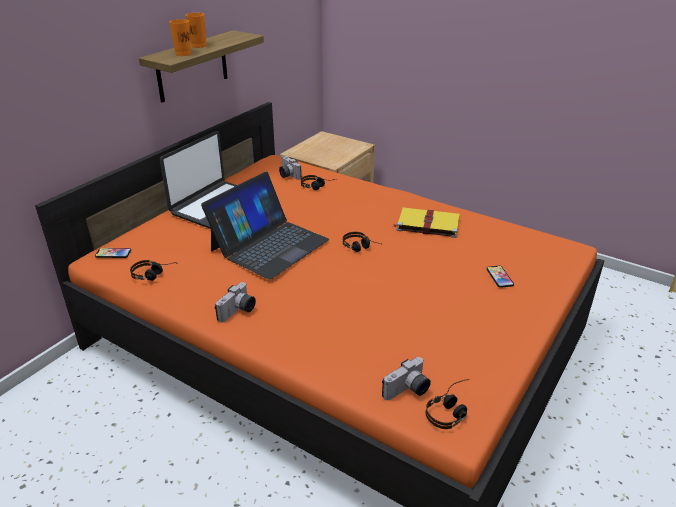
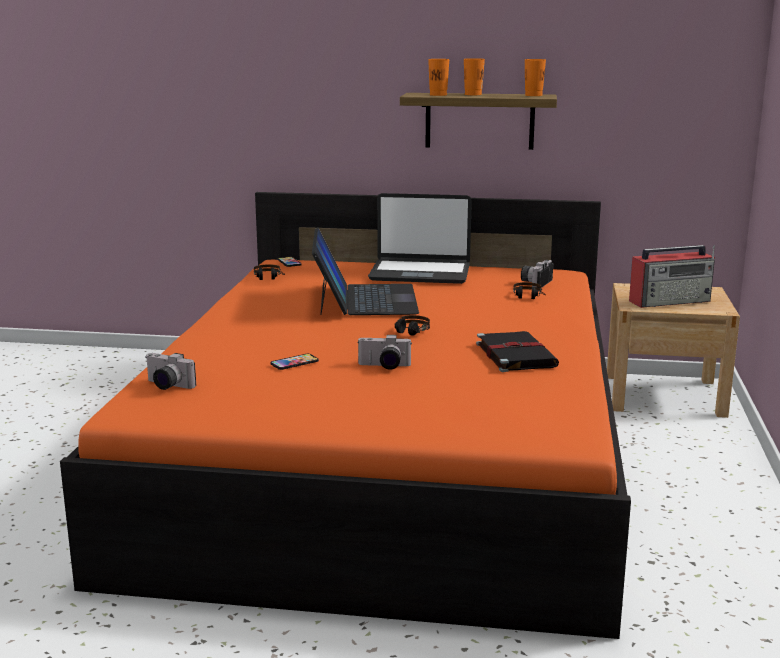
camera: 65 degrees right, 15 degrees down
laptop [201,172,329,279] -> laptop turned 105 degrees counterclockwise [312,228,419,315]
camera [215,282,256,323] -> camera moved to [358,335,411,369]
yellow book [393,207,460,238] -> black book [476,331,559,372]
headphones [426,379,469,429] -> none
phone [487,266,514,288] -> phone moved to [271,354,319,370]
none -> orange cup [525,59,546,96]
none -> radio [629,245,715,308]

